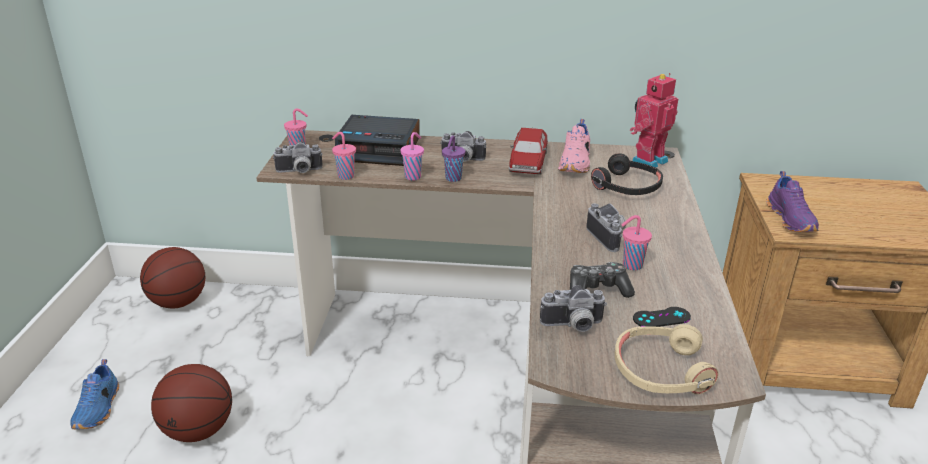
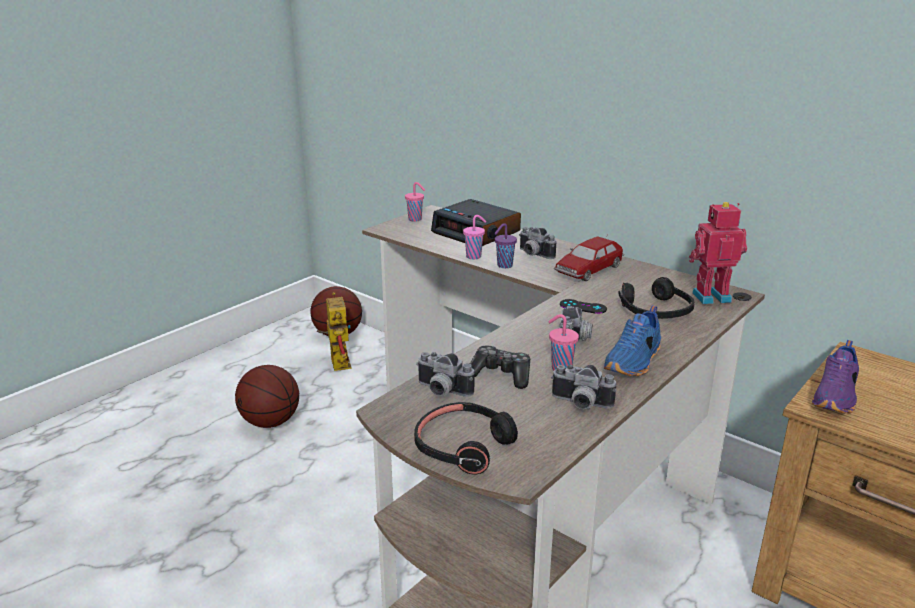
camera: 35 degrees right, 5 degrees down
blue shoe [70,359,119,429] -> blue shoe moved to [604,305,661,376]
camera [273,141,323,173] -> camera moved to [551,365,616,409]
pink cup [332,132,356,180] -> none
pink shoe [558,119,590,173] -> none
beige headphones [615,325,719,395] -> black headphones [414,402,518,475]
black game controller [633,307,691,327] -> black game controller moved to [560,299,607,314]
none -> toy robot [317,292,351,371]

